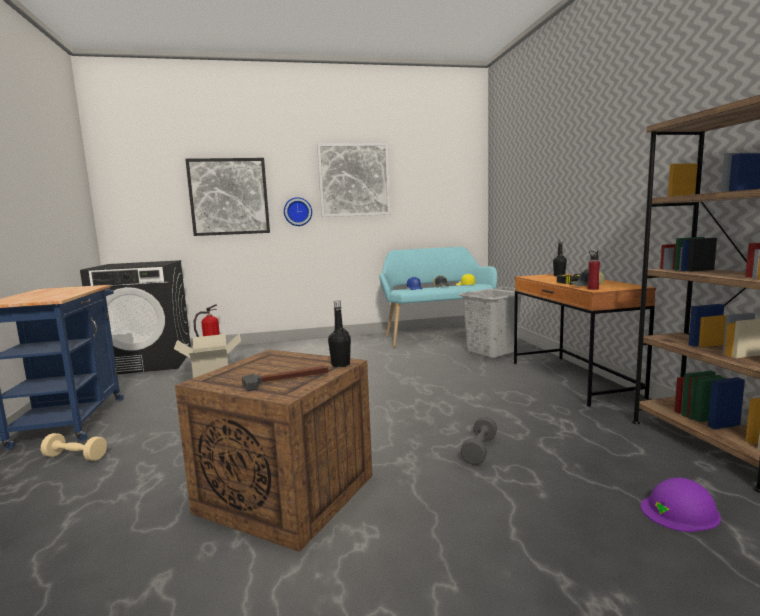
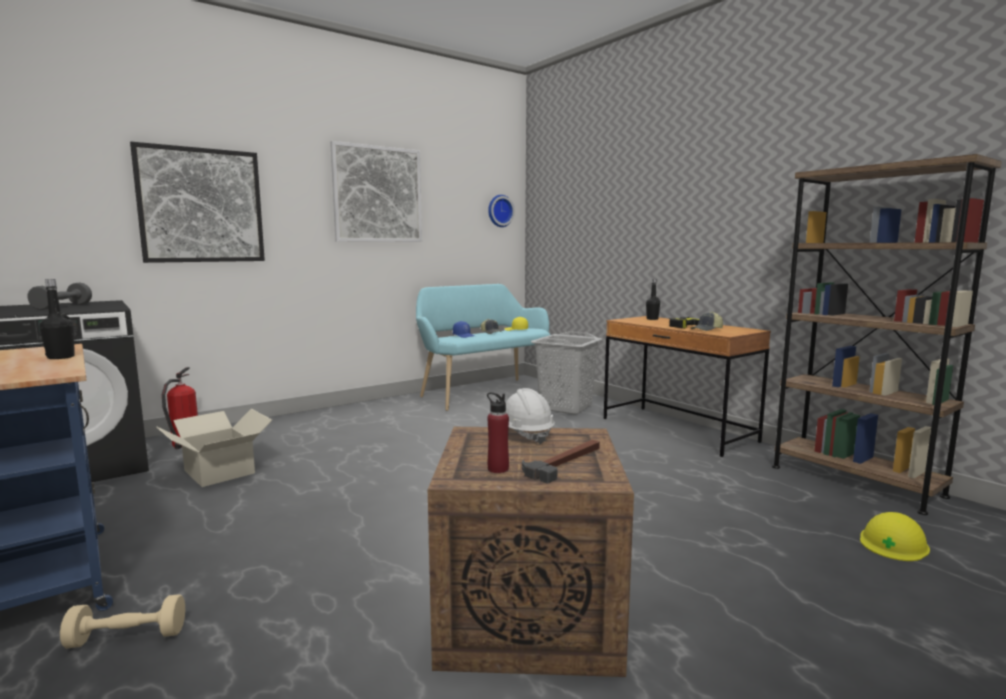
camera: 25 degrees left, 0 degrees up
wall clock [284,197,312,226] -> wall clock moved to [488,195,515,227]
black bottle [328,301,351,367] -> black bottle moved to [39,279,75,359]
grey dumbbell [461,417,497,465] -> grey dumbbell moved to [27,283,92,310]
red bottle [588,251,600,290] -> red bottle moved to [487,392,509,473]
purple hard hat [641,478,721,532] -> yellow hard hat [860,512,930,561]
none -> white hard hat [506,388,555,444]

